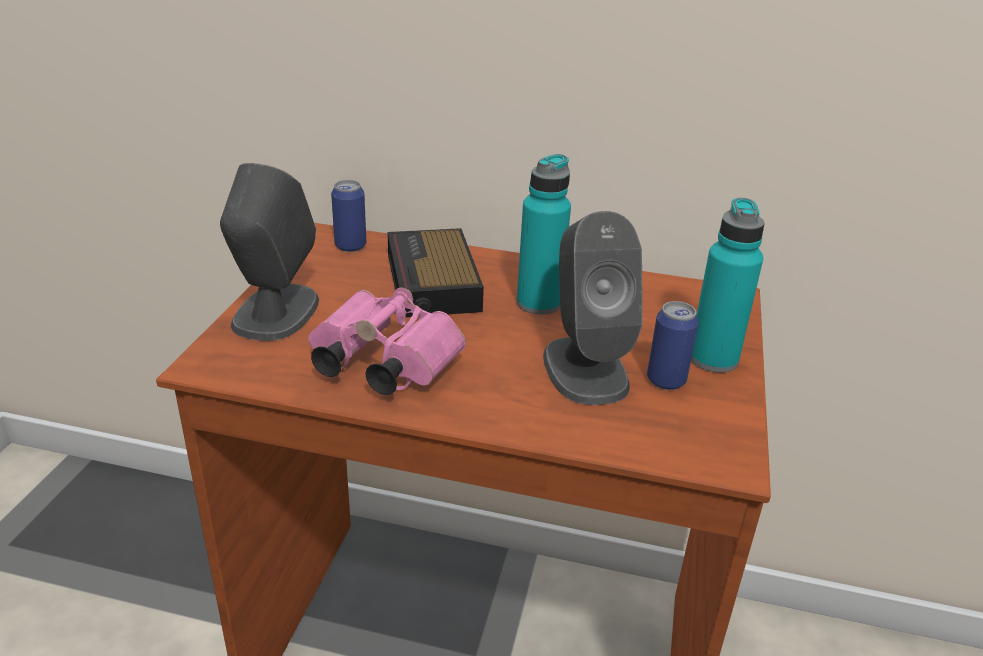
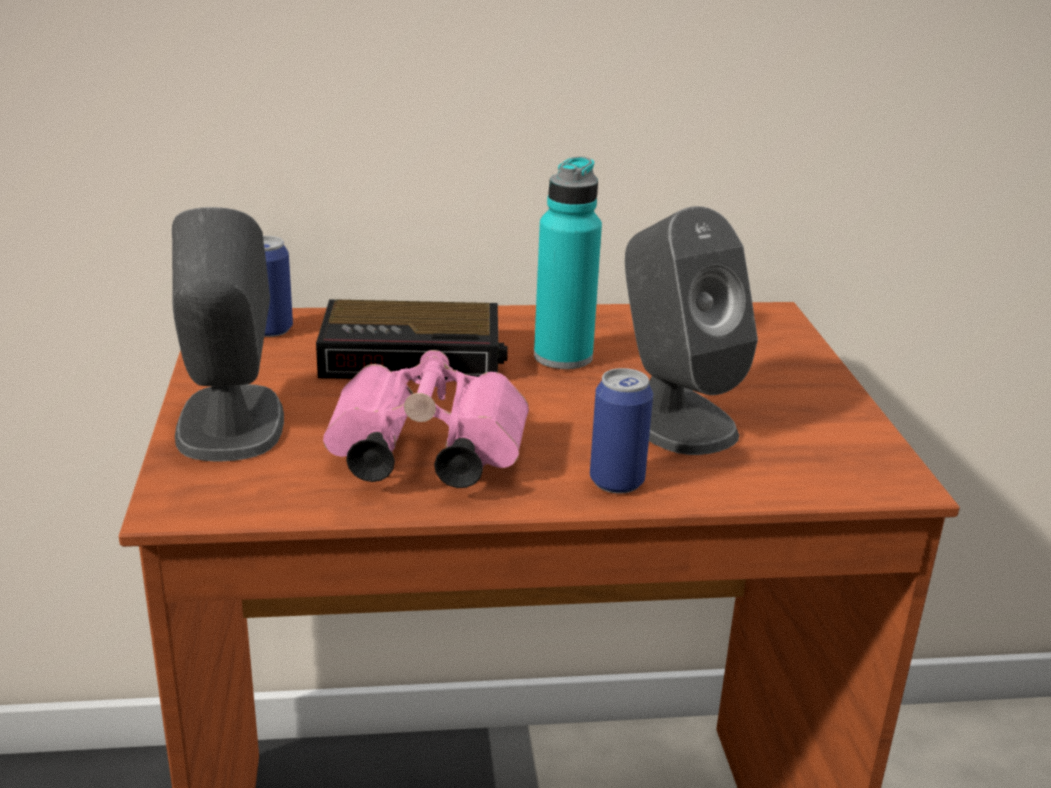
camera: 20 degrees left, 5 degrees down
alarm clock [388,228,484,317] -> alarm clock turned 60 degrees counterclockwise [316,299,508,381]
can [647,301,699,390] -> can moved to [590,368,653,494]
turquoise bottle [691,198,765,373] -> none

